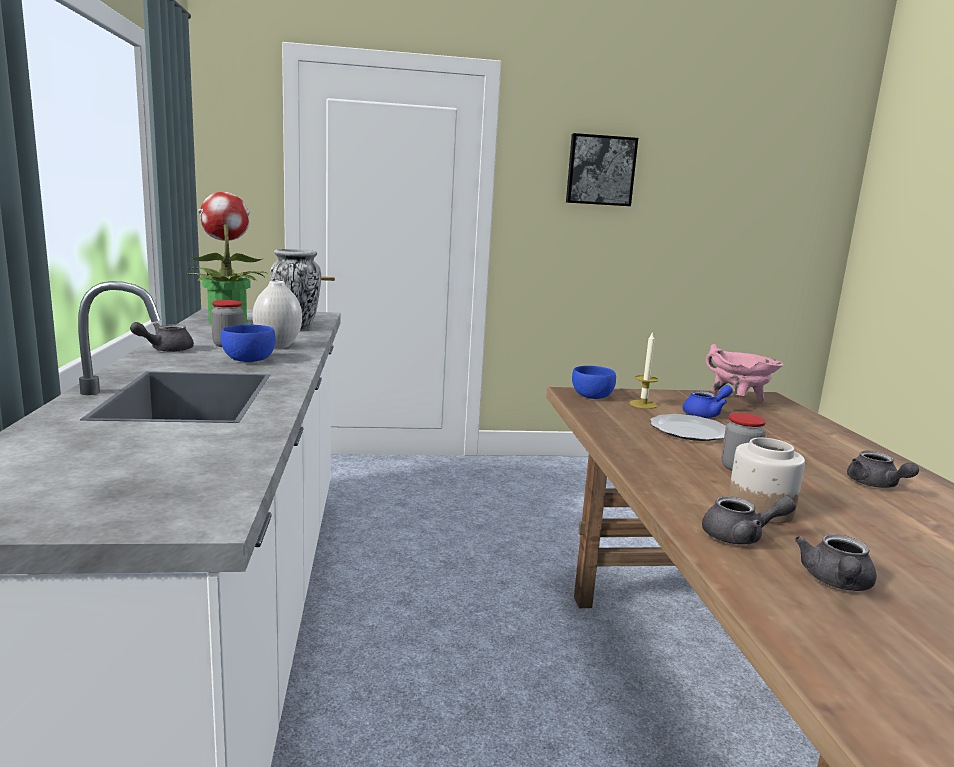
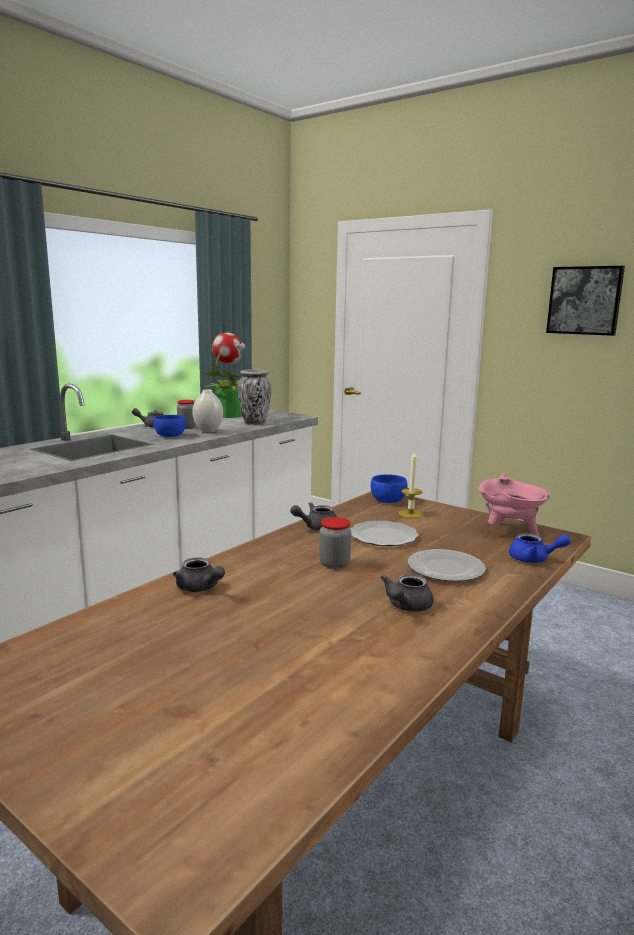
camera: 45 degrees right, 0 degrees up
blue teapot [683,385,733,418] -> blue teapot moved to [509,533,571,563]
jar [728,438,805,524] -> none
grey teapot [795,534,876,591] -> grey teapot moved to [290,502,337,531]
none -> plate [408,549,486,581]

